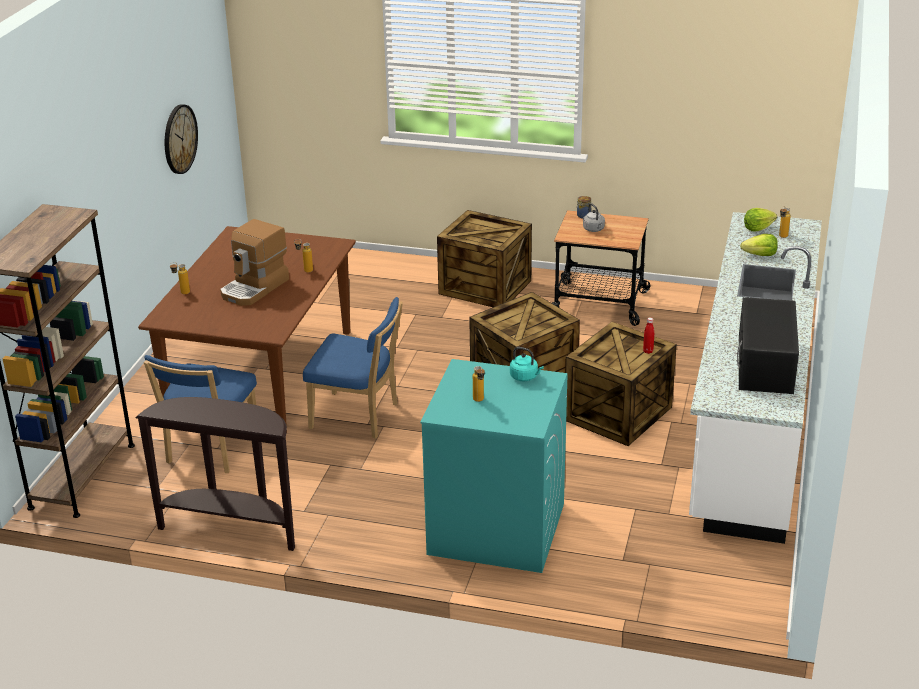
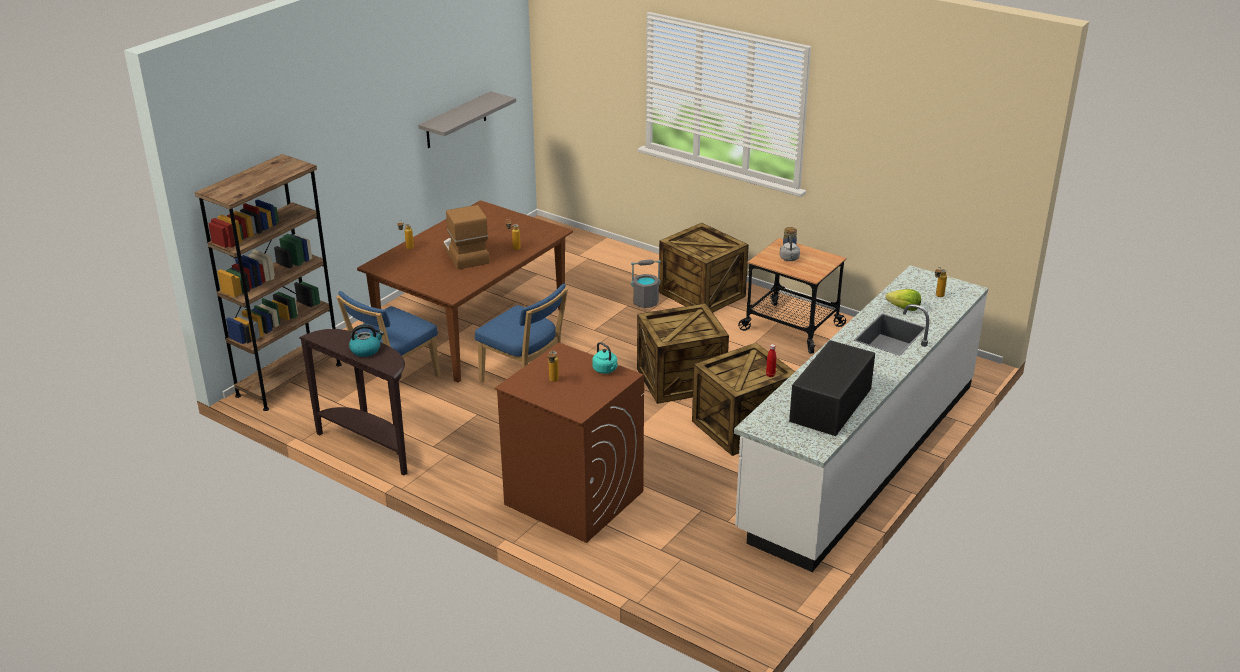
camera: 20 degrees right, 0 degrees up
wall clock [165,104,198,174] -> grey shelf [418,91,516,148]
coffee machine [220,219,289,306] -> coffee machine turned 105 degrees clockwise [443,205,490,269]
turquoise washing machine [420,359,568,573] -> brown washing machine [495,343,644,543]
lettuce [744,208,777,231] -> none
none -> kettle [349,324,384,357]
none -> grey bucket [631,260,661,308]

